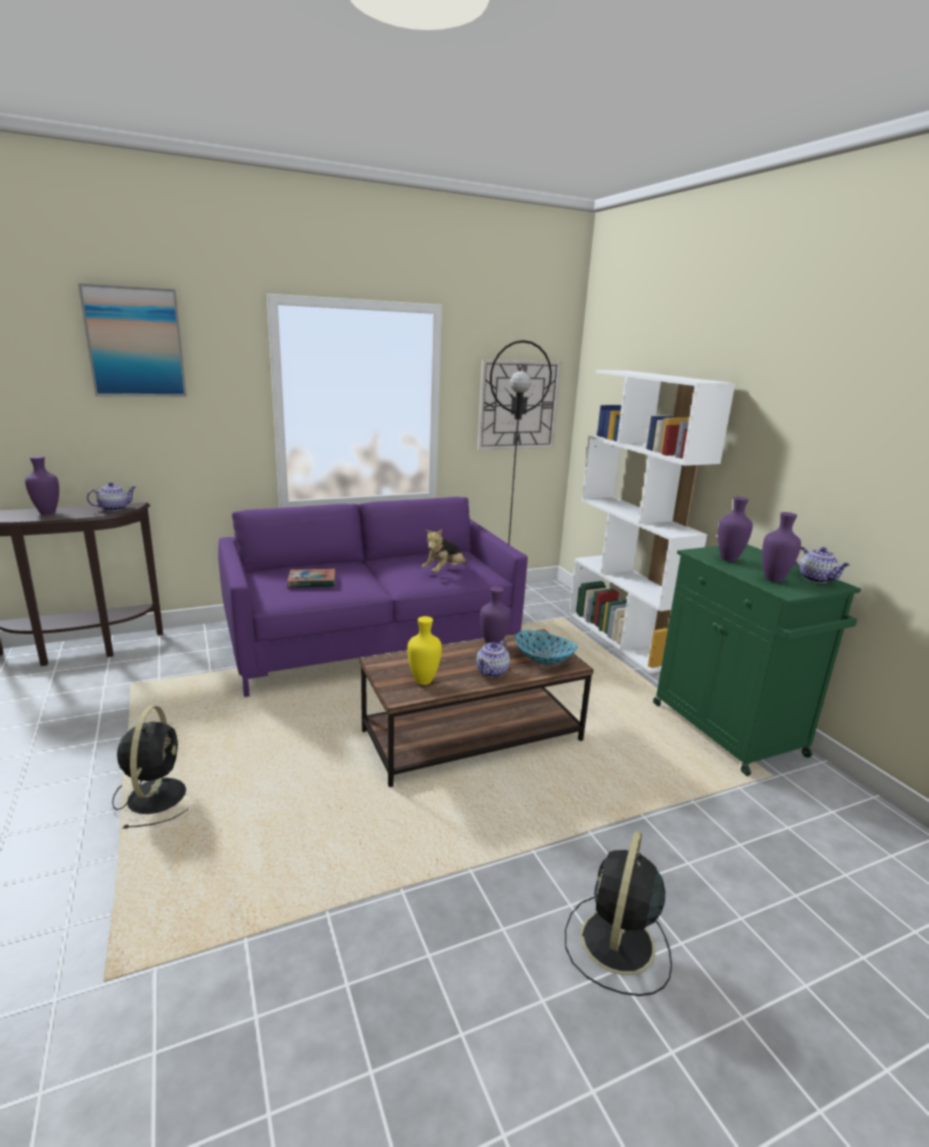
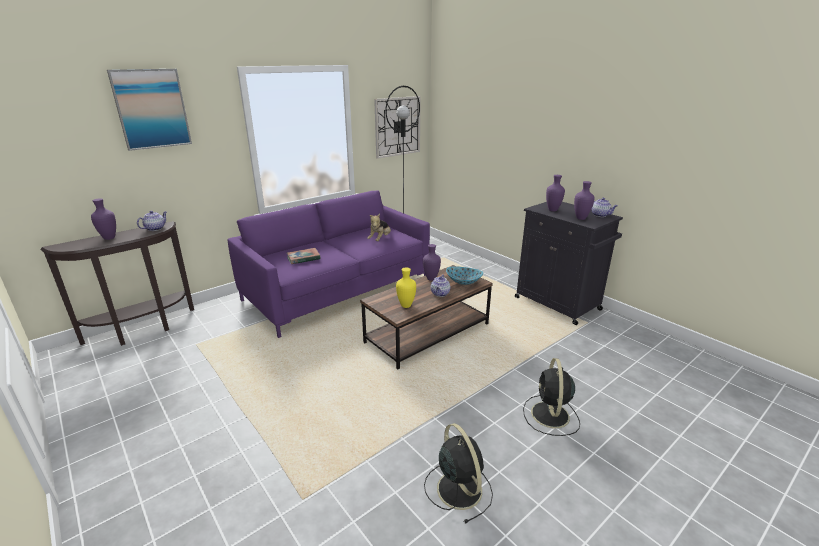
camera: 15 degrees left, 5 degrees up
black fan [112,706,188,829] -> black fan moved to [424,423,493,523]
white bookcase [569,370,736,674] -> none
green cabinet [653,544,861,776] -> black cabinet [515,202,623,325]

